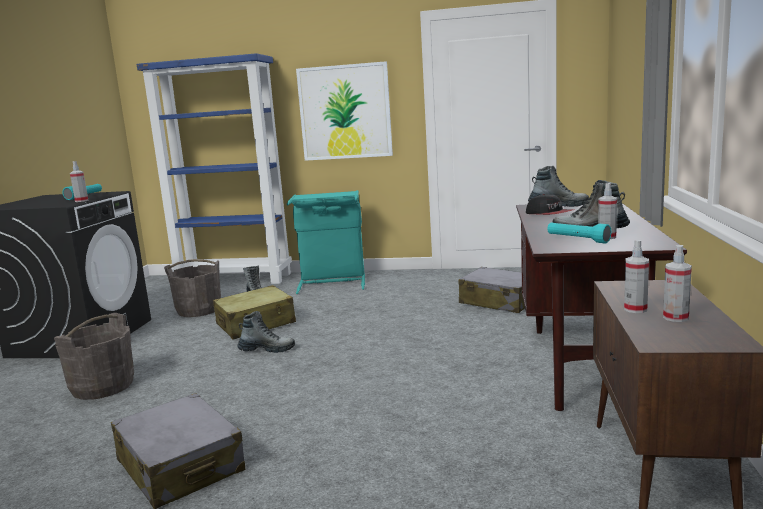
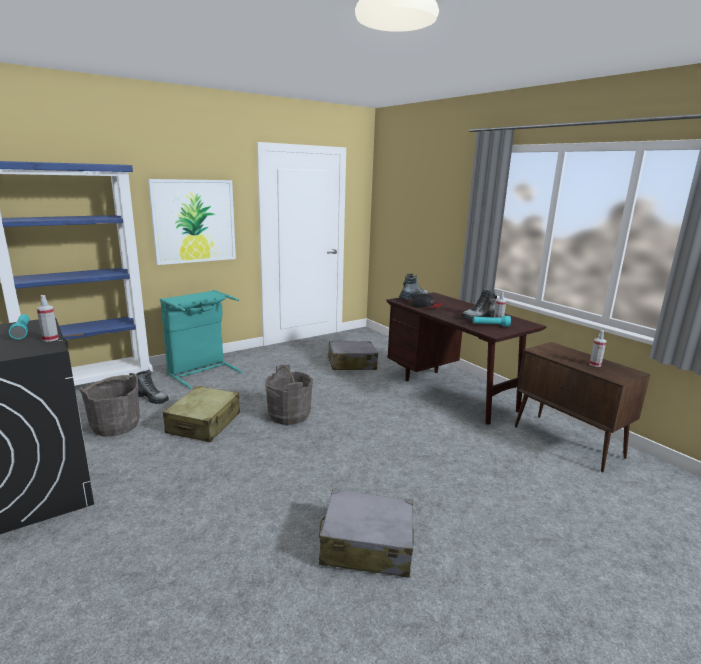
camera: 45 degrees left, 5 degrees up
grey bucket [54,313,134,400] -> grey bucket moved to [265,365,313,425]
boot [237,311,295,353] -> none
spray bottle [624,240,649,313] -> none

